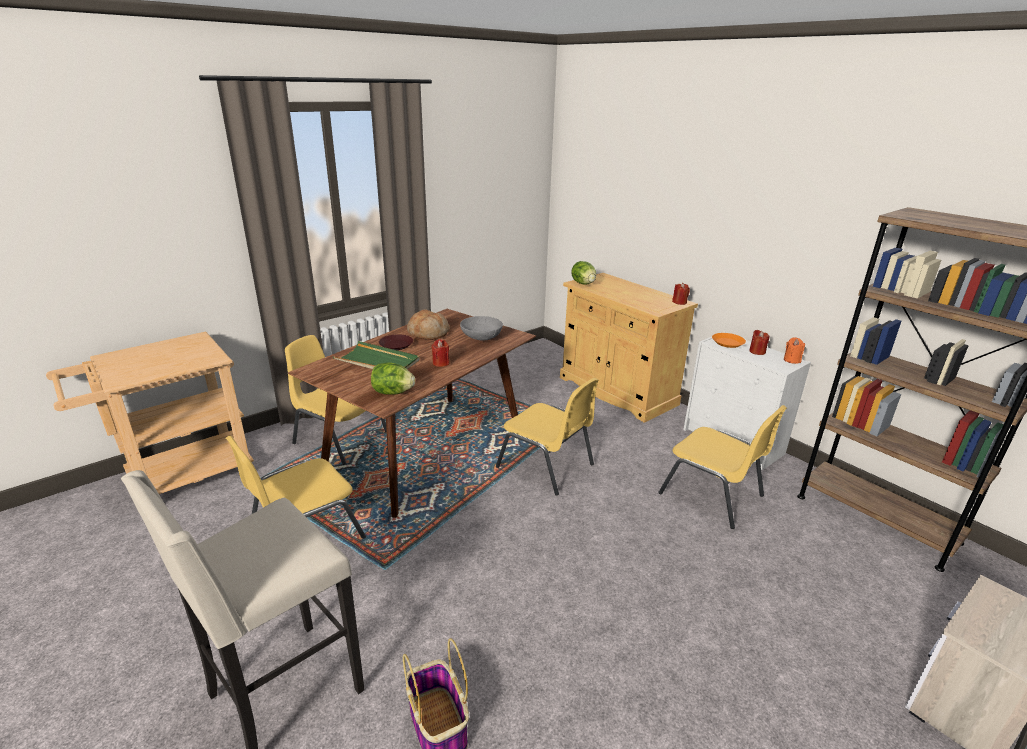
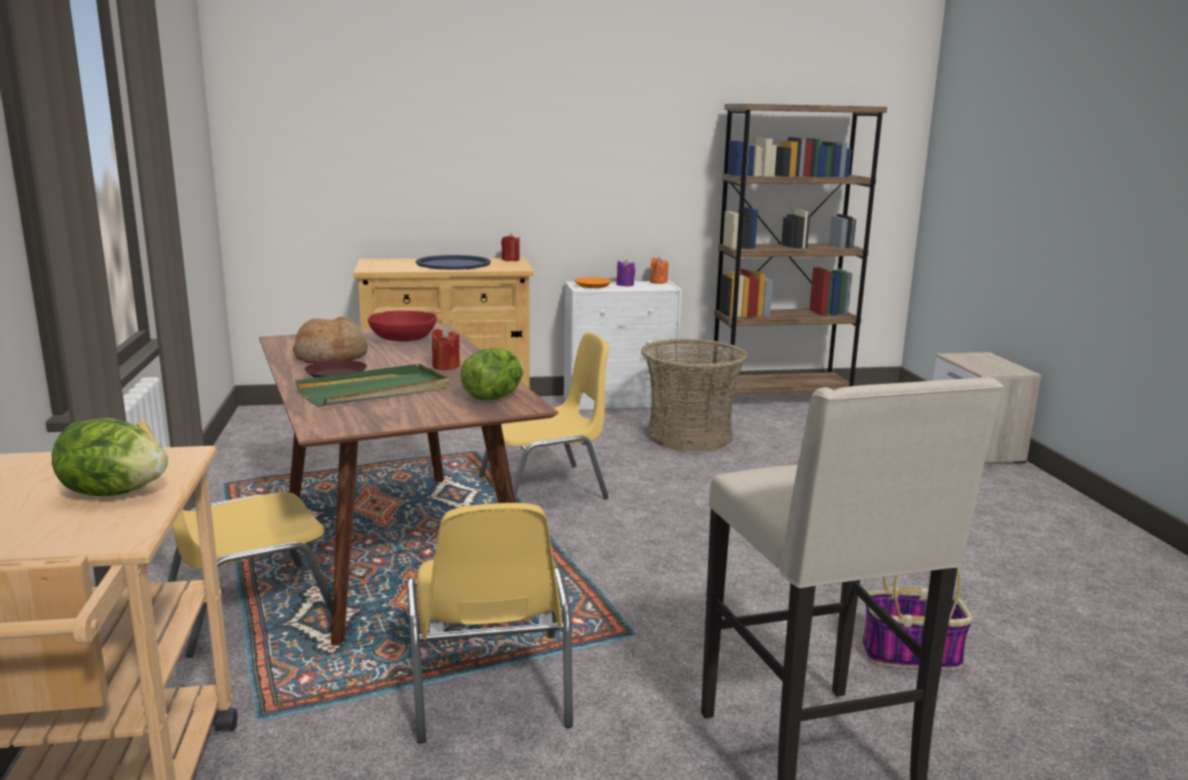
camera: 60 degrees left, 10 degrees down
grey bowl [460,316,503,341] -> red bowl [368,311,437,342]
lettuce [571,261,596,285] -> lettuce moved to [52,418,168,496]
yellow chair [658,405,787,529] -> basket [641,339,748,451]
red candle [749,330,770,355] -> purple candle [616,259,635,286]
none -> blue tray [416,255,491,270]

